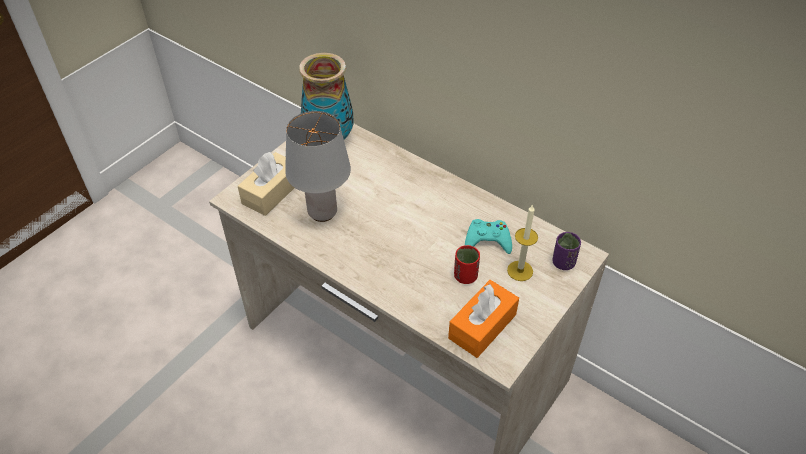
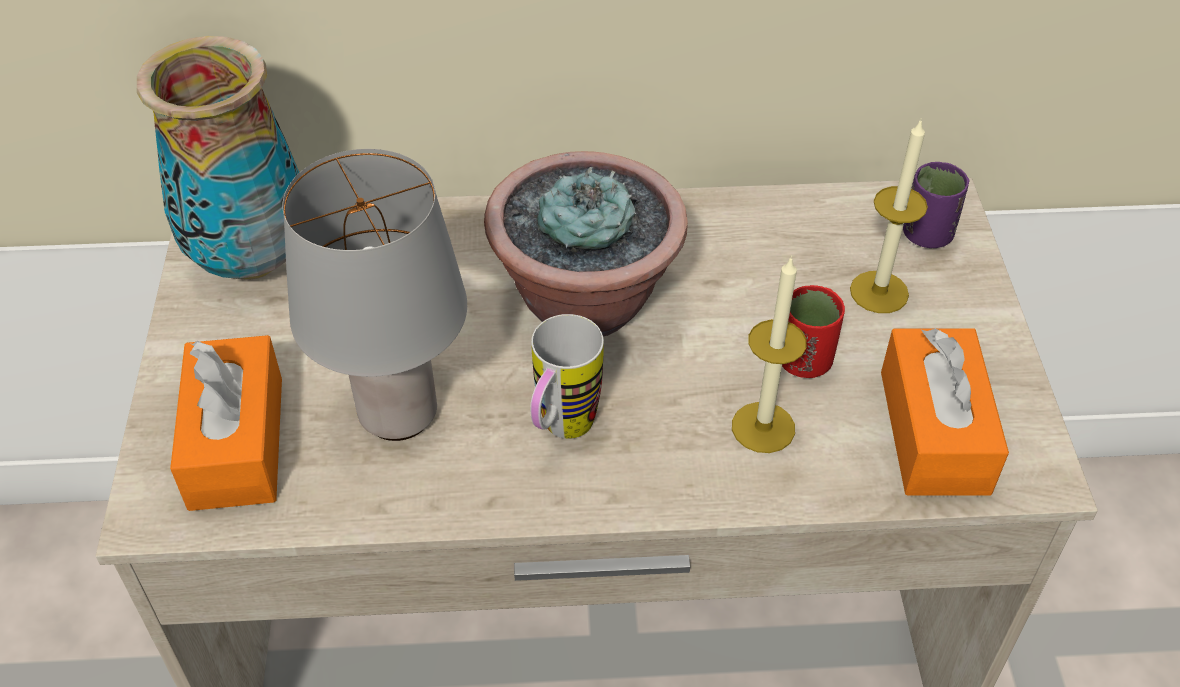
camera: 40 degrees left, 0 degrees up
beige tissue box [238,152,294,216] -> orange tissue box [170,335,282,511]
turquoise game controller [465,219,512,254] -> none
none -> potted plant [484,151,688,336]
none -> mug [530,314,604,439]
none -> candle [732,256,807,453]

